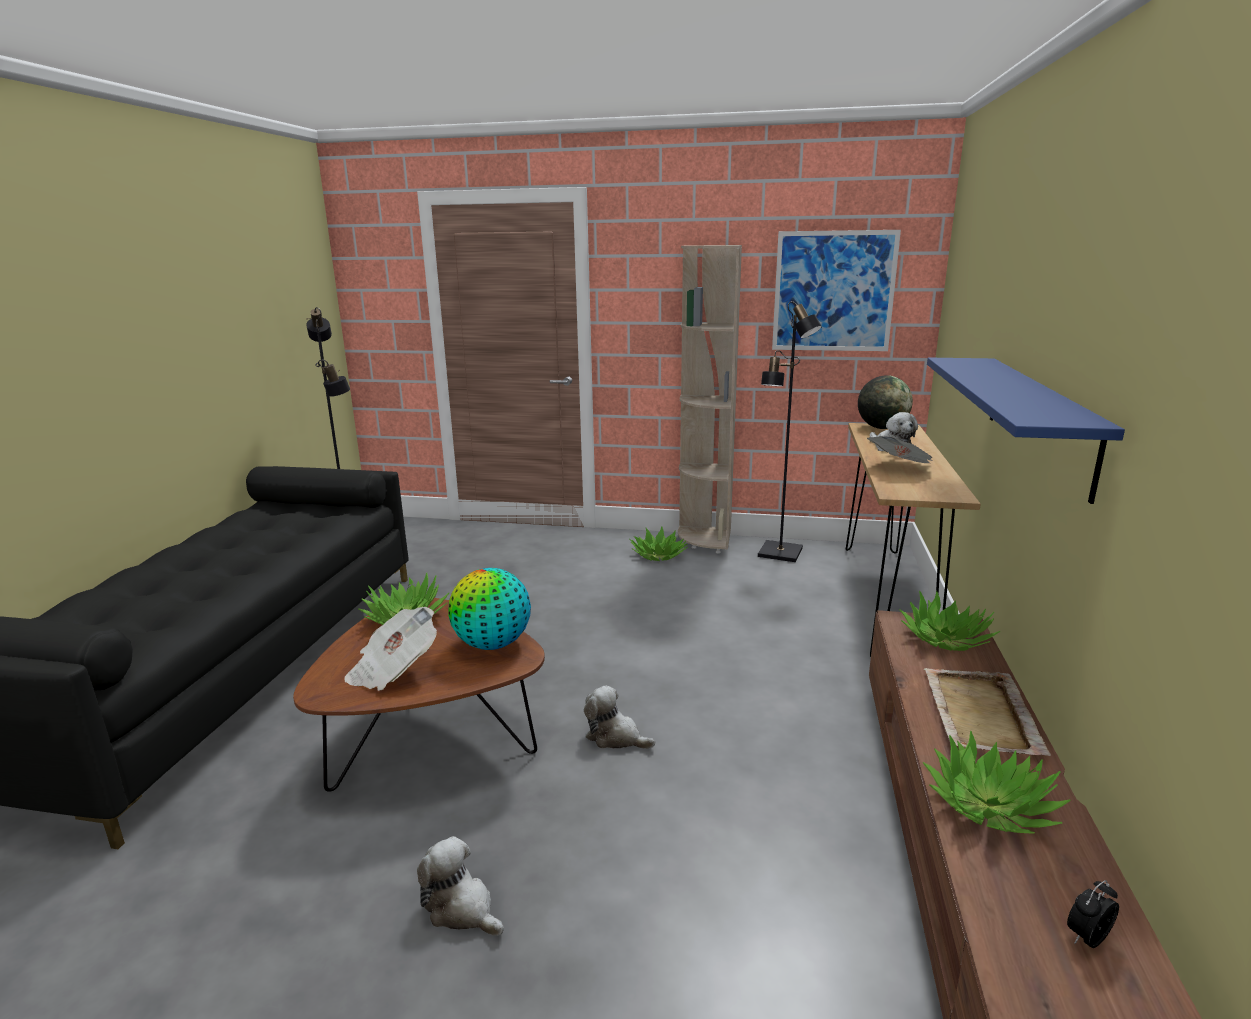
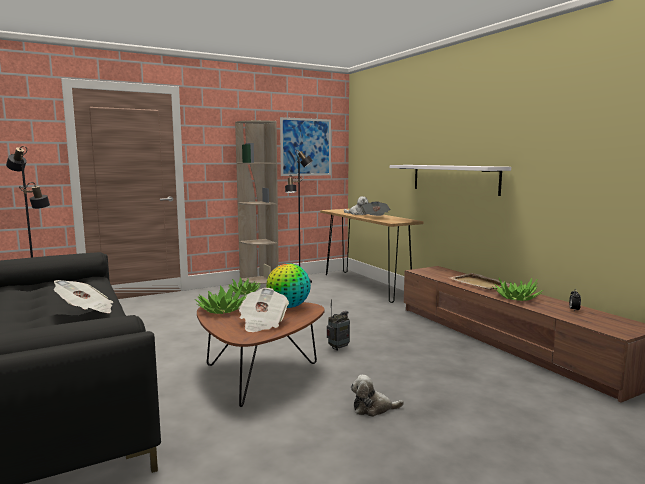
camera: 40 degrees left, 10 degrees down
plush toy [584,685,655,749] -> radio [327,300,350,351]
globe [858,375,913,429] -> none
potted plant [900,591,1000,651] -> none
blue shelf [927,358,1125,504] -> white shelf [390,165,511,196]
none -> newspaper [54,280,113,313]

